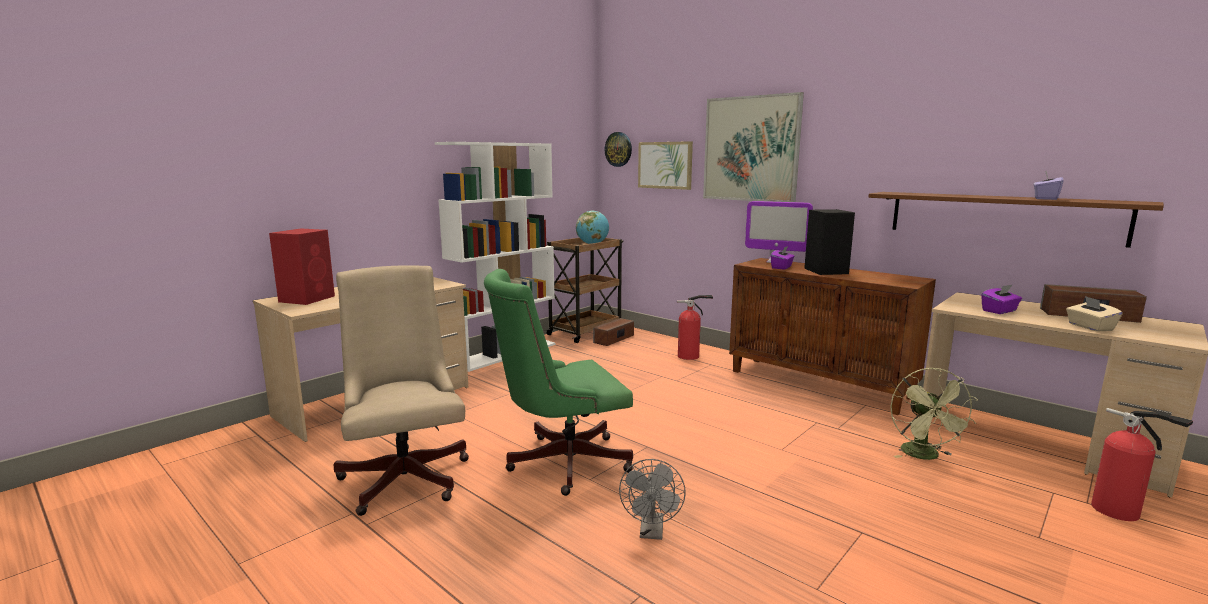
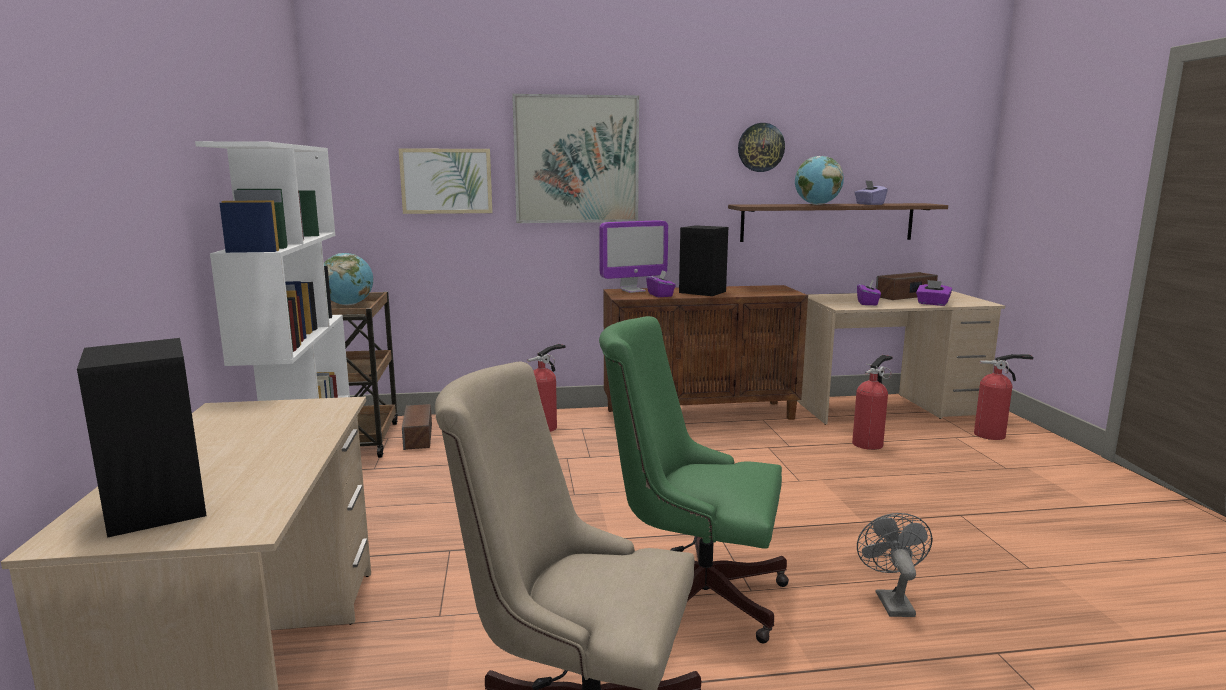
camera: 50 degrees left, 0 degrees up
red speaker [269,228,335,305] -> black speaker [77,338,207,538]
green office chair [484,269,633,496] -> green office chair turned 90 degrees clockwise [599,316,789,643]
wall clock [604,132,632,167] -> wall clock moved to [738,123,785,172]
grey fan [619,459,686,540] -> grey fan turned 135 degrees counterclockwise [857,513,933,617]
green fan [890,368,978,460] -> fire extinguisher [852,355,893,450]
beige tissue box [1066,296,1123,332] -> purple tissue box [916,280,952,306]
none -> globe [795,156,844,205]

